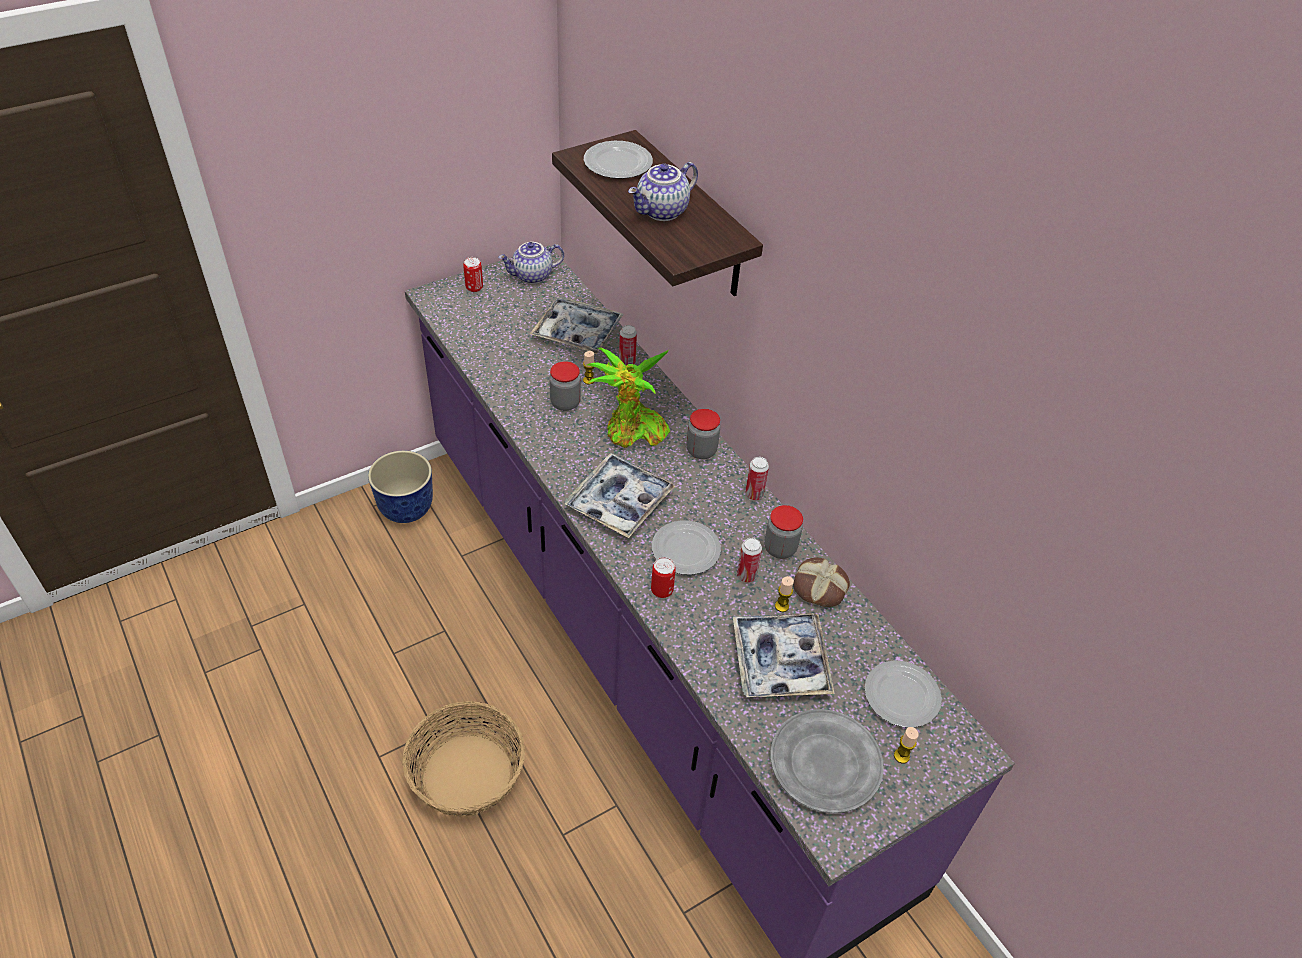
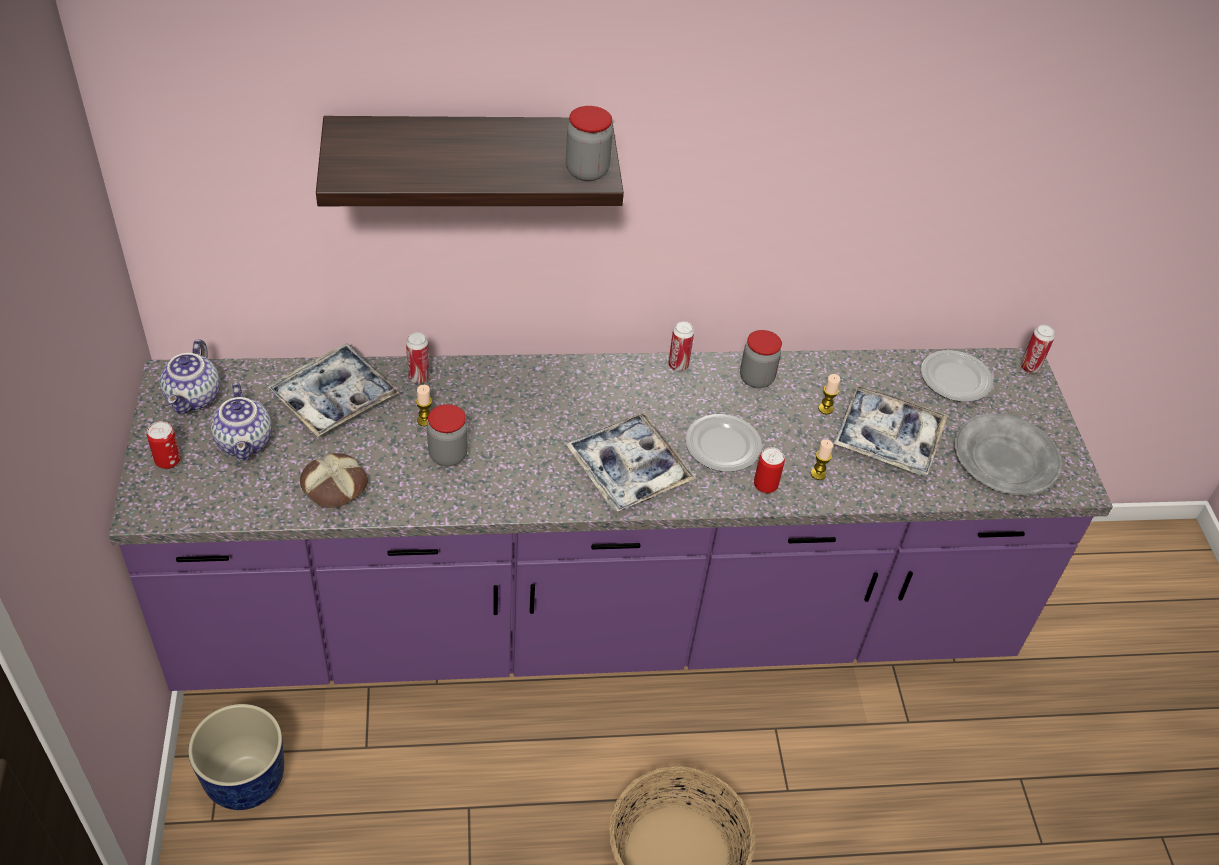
camera: 65 degrees left, 0 degrees up
plate [584,141,653,179] -> none
potted plant [587,348,670,448] -> none
teapot [628,162,698,221] -> teapot moved to [211,383,272,461]
jar [686,409,720,459] -> jar moved to [566,106,613,181]
can [737,538,762,583] -> can moved to [1020,325,1055,373]
bread [793,558,850,607] -> bread moved to [300,453,368,508]
candle [894,727,919,763] -> candle moved to [811,439,833,480]

